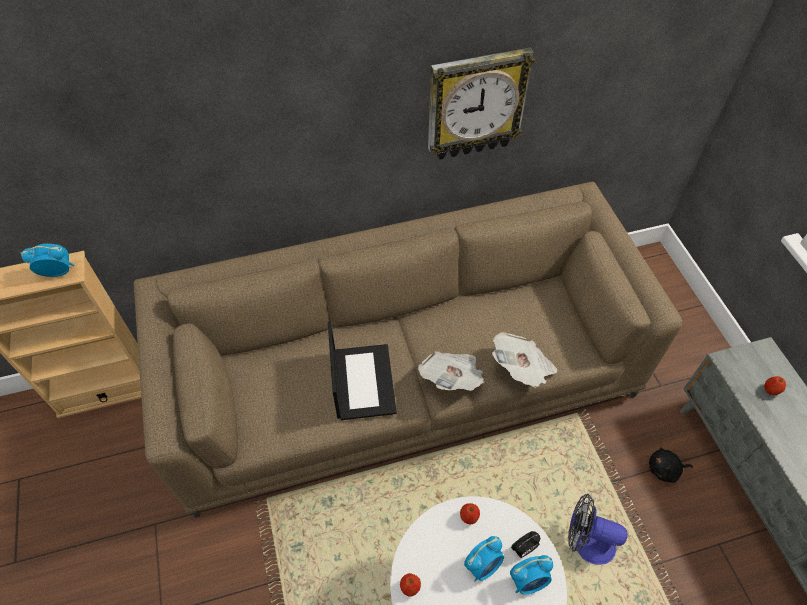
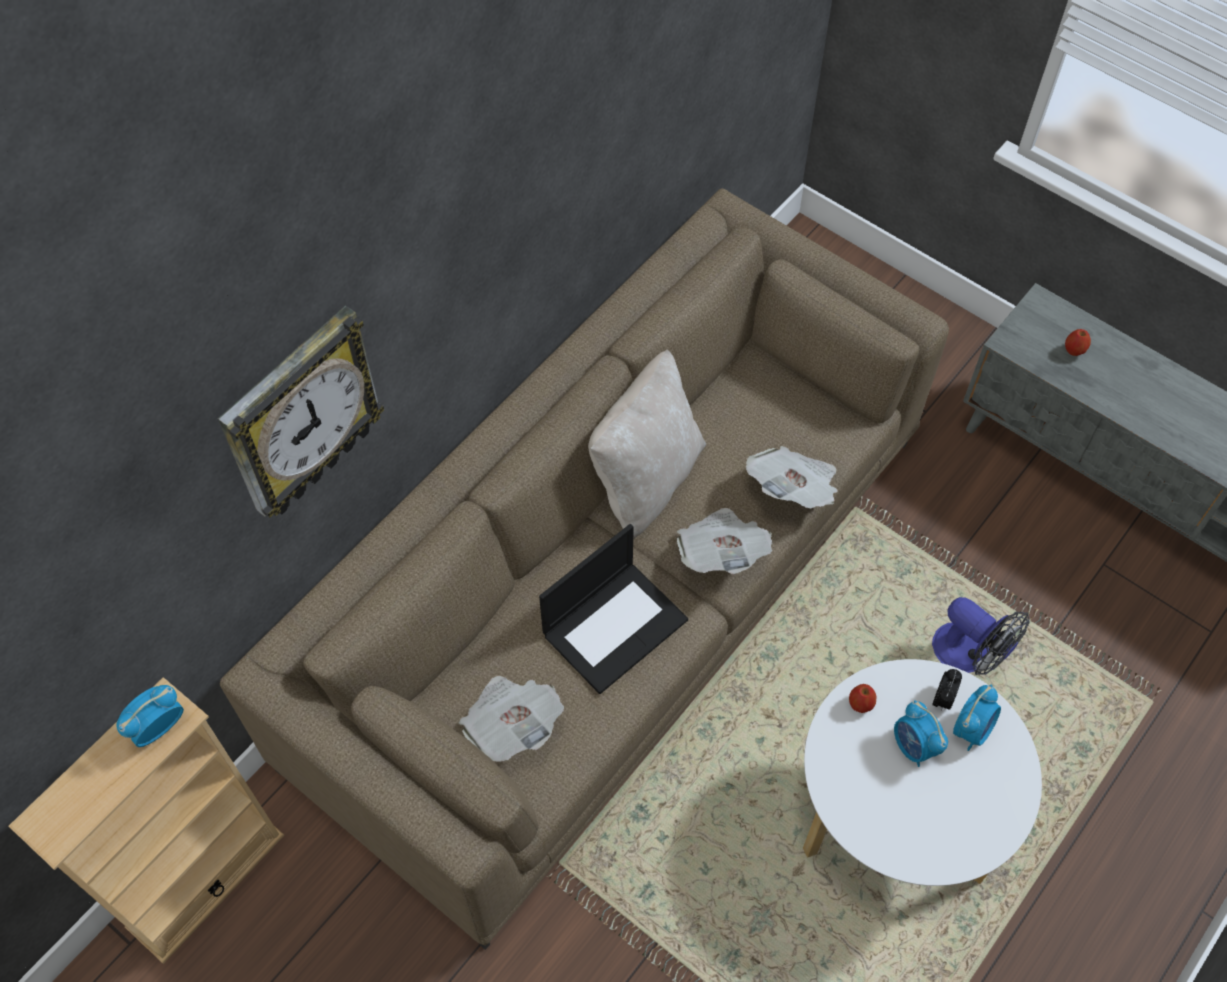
camera: 35 degrees left, 5 degrees up
laptop [328,321,397,420] -> laptop turned 90 degrees clockwise [539,524,688,694]
apple [400,573,421,597] -> none
wall clock [428,48,535,160] -> wall clock moved to [218,306,384,518]
alarm clock [464,536,504,581] -> alarm clock turned 135 degrees clockwise [894,700,948,767]
fan [568,494,628,565] -> fan turned 120 degrees counterclockwise [932,597,1030,675]
black plush toy [649,447,693,483] -> none
none -> newspaper [458,676,564,762]
none -> beige pillow [588,350,706,539]

